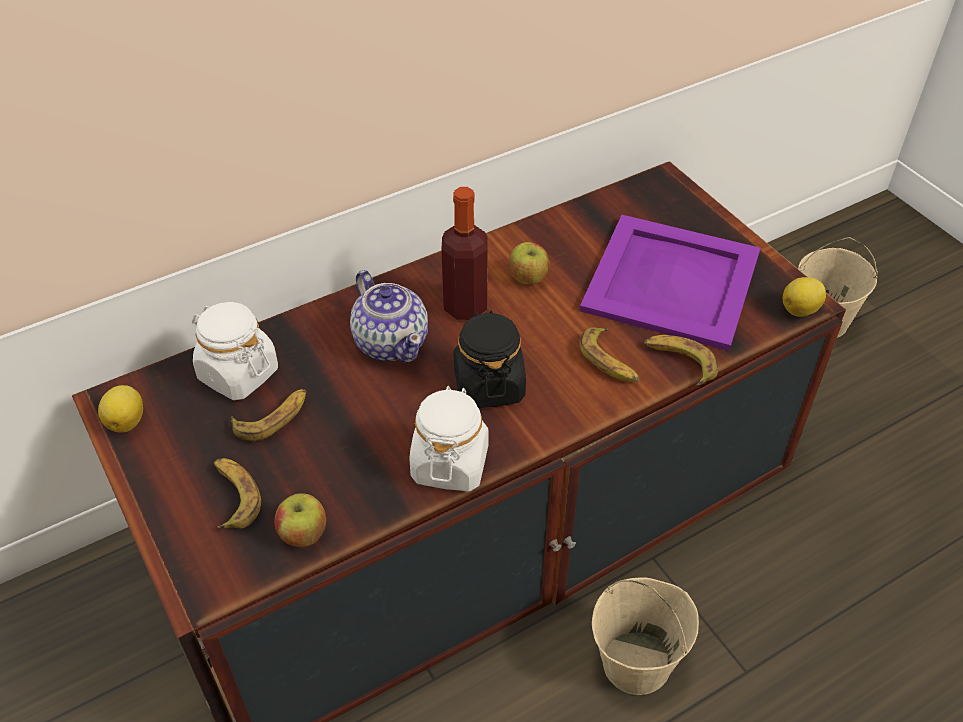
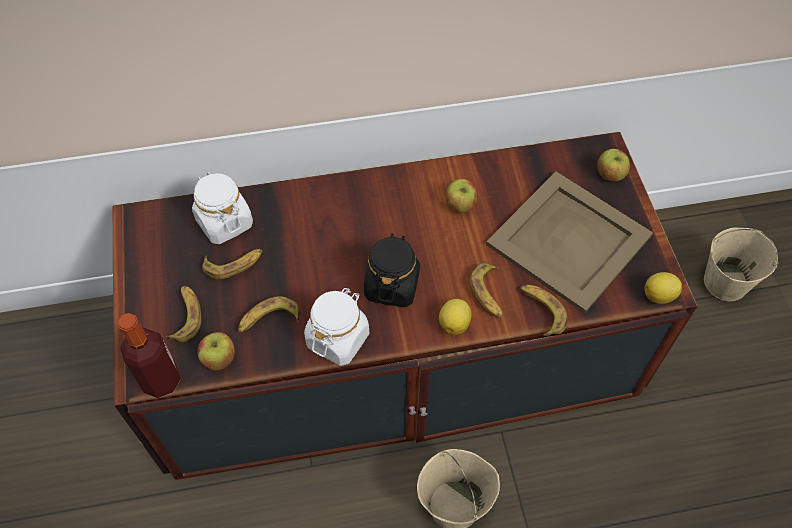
camera: 20 degrees right, 10 degrees up
lemon [98,385,143,433] -> lemon moved to [439,299,472,335]
teapot [350,270,428,363] -> none
bottle [441,187,488,320] -> bottle moved to [118,313,181,398]
purple tray [579,215,760,351] -> beige tray [486,172,653,313]
none -> banana [238,296,300,333]
none -> apple [597,149,630,181]

